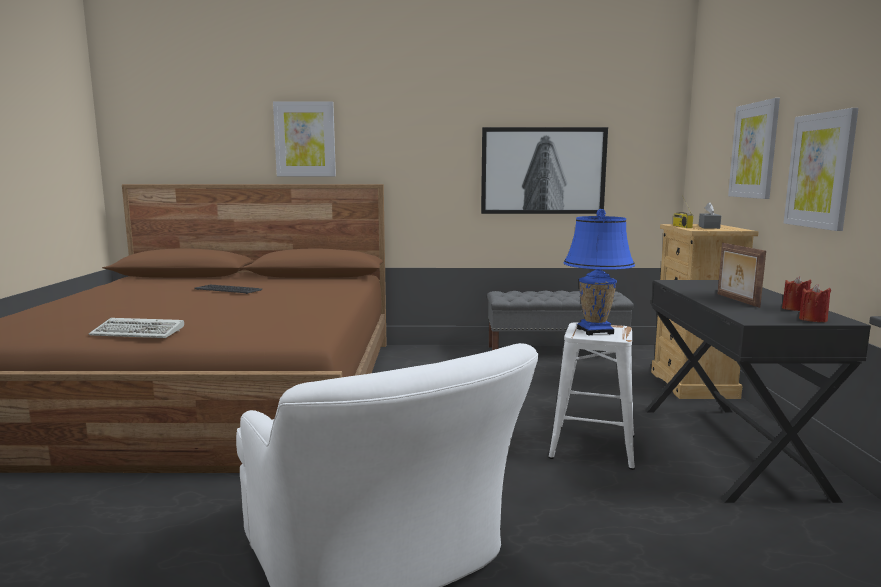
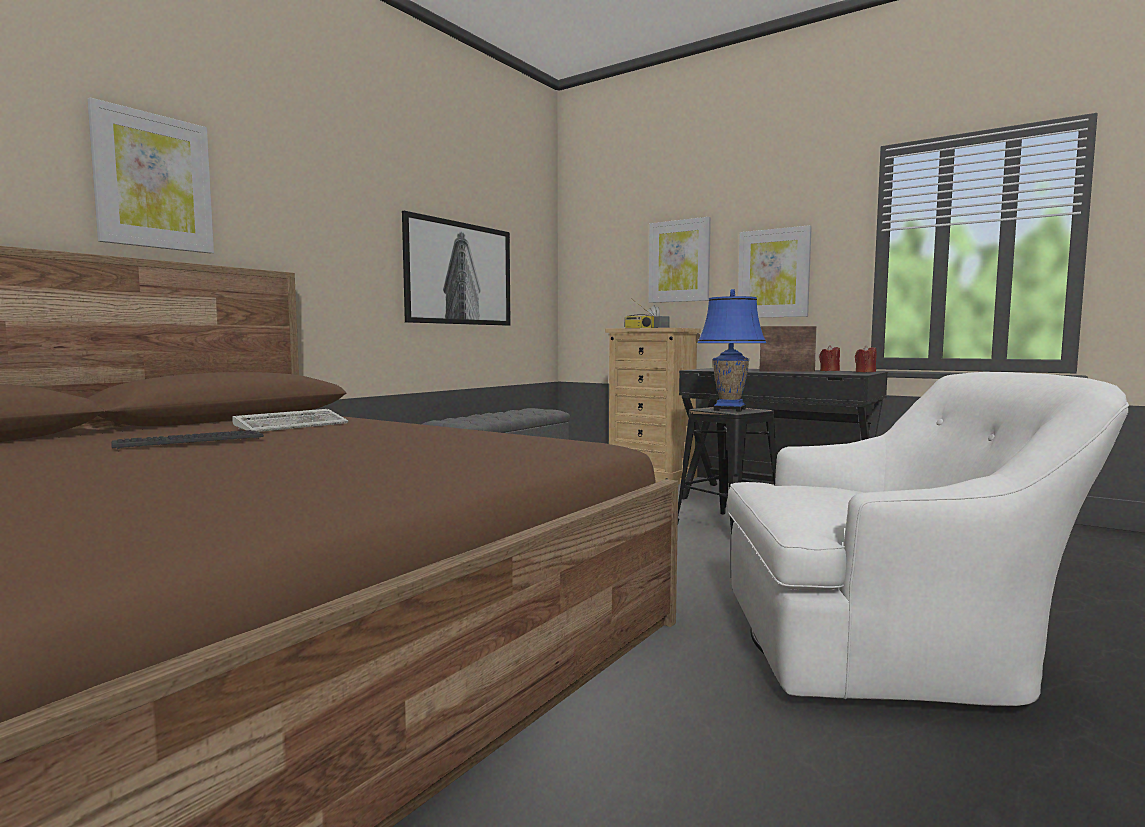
camera: 55 degrees left, 5 degrees down
keyboard [89,318,184,338] -> keyboard moved to [232,409,348,432]
white stool [548,323,635,470] -> black stool [678,407,777,539]
picture frame [717,243,766,308] -> picture frame turned 150 degrees clockwise [759,326,817,372]

